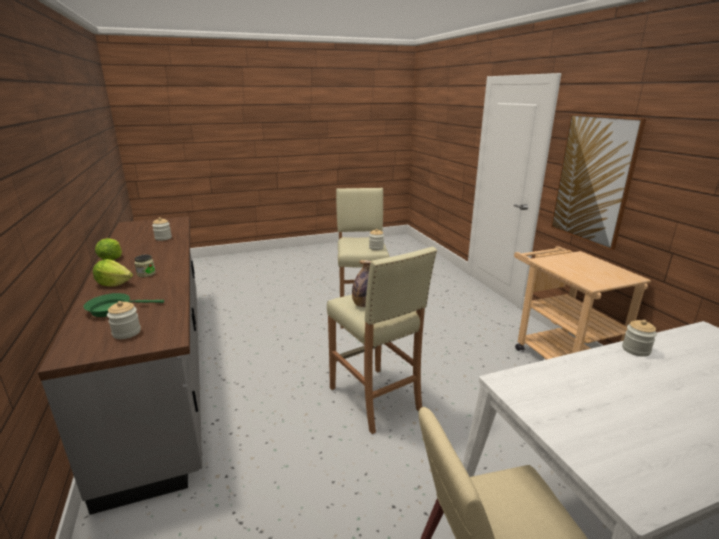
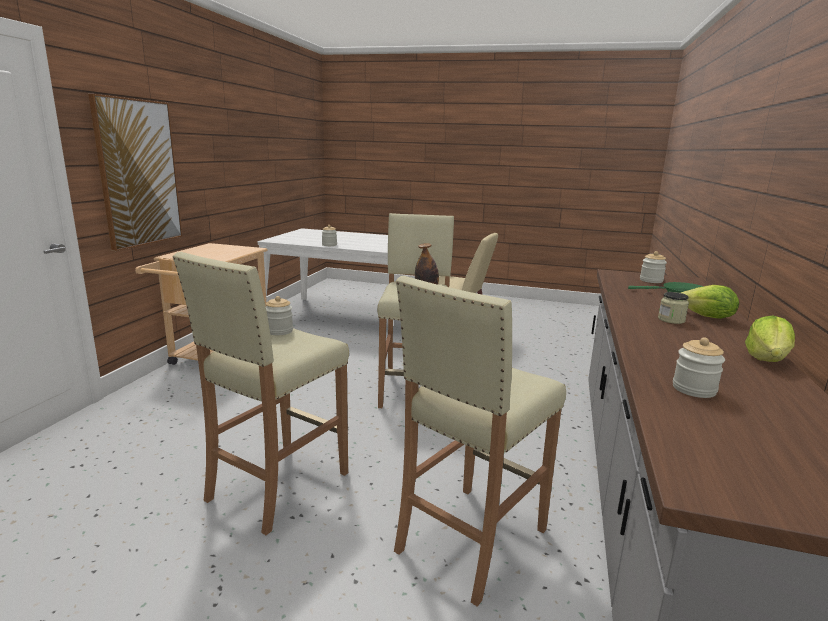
camera: 145 degrees left, 5 degrees down
none -> beige stool [394,276,566,606]

